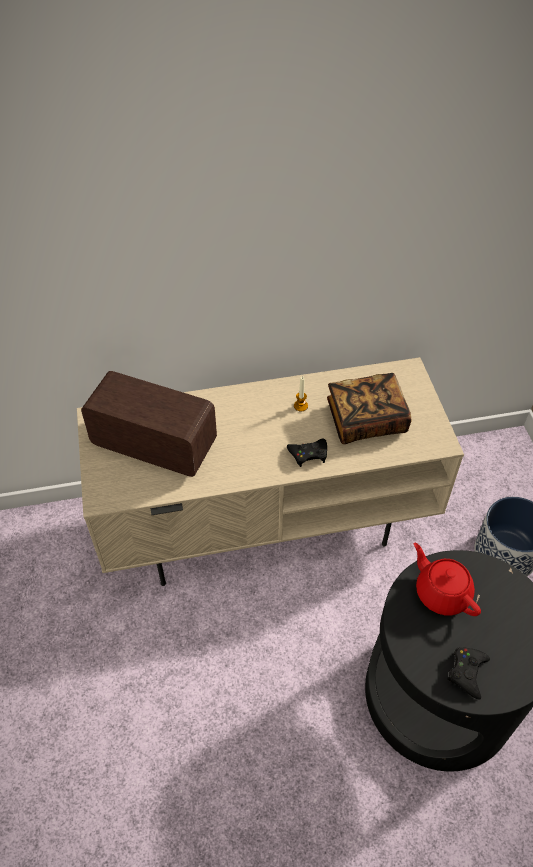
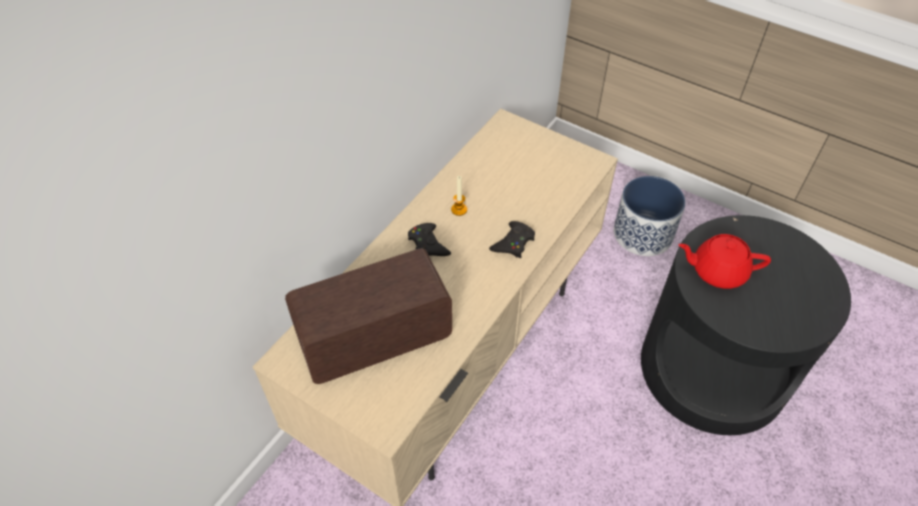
camera: 45 degrees left, 0 degrees up
book [327,373,411,444] -> none
black game controller [447,647,490,699] -> black game controller moved to [408,223,451,256]

